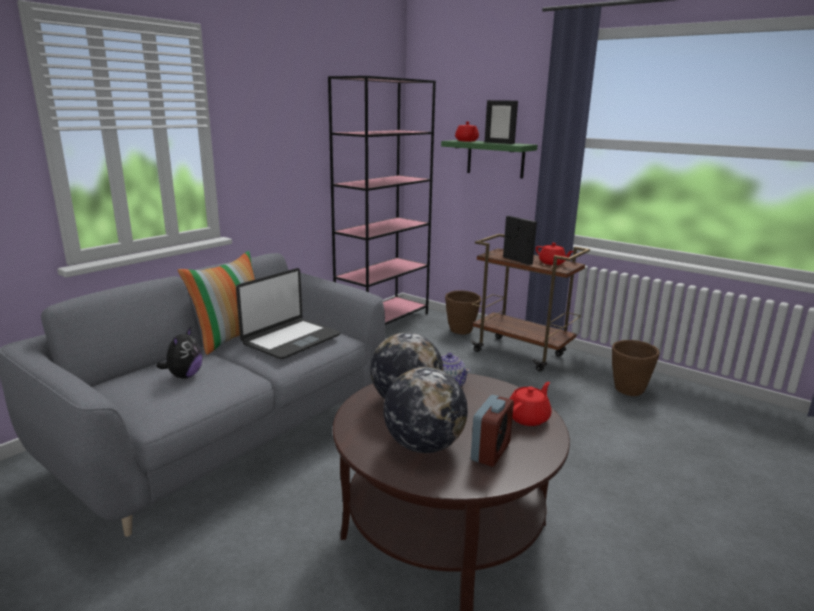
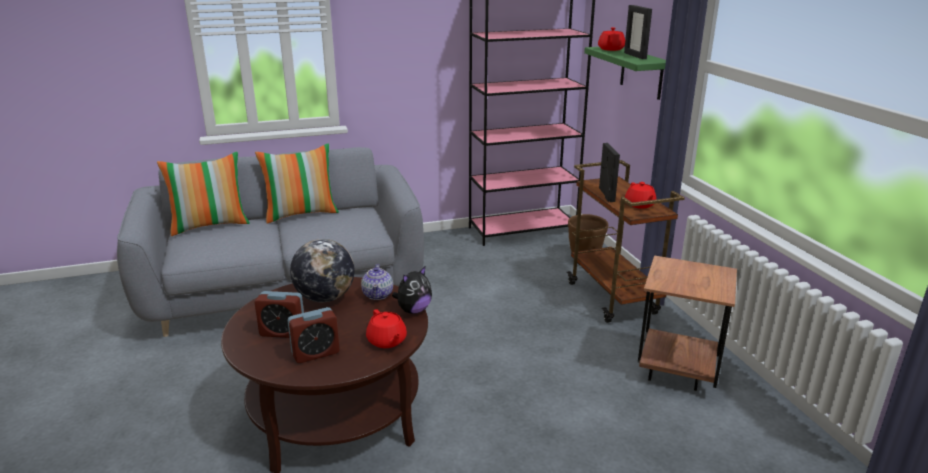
camera: 35 degrees right, 5 degrees up
plush toy [156,327,203,379] -> plush toy moved to [392,267,432,314]
laptop [236,268,341,359] -> none
globe [383,367,468,453] -> alarm clock [255,291,304,338]
red teapot [510,382,552,426] -> red teapot turned 75 degrees clockwise [366,309,407,348]
brown planter [612,340,659,396] -> brown side table [638,255,737,391]
none -> pillow [157,152,250,236]

